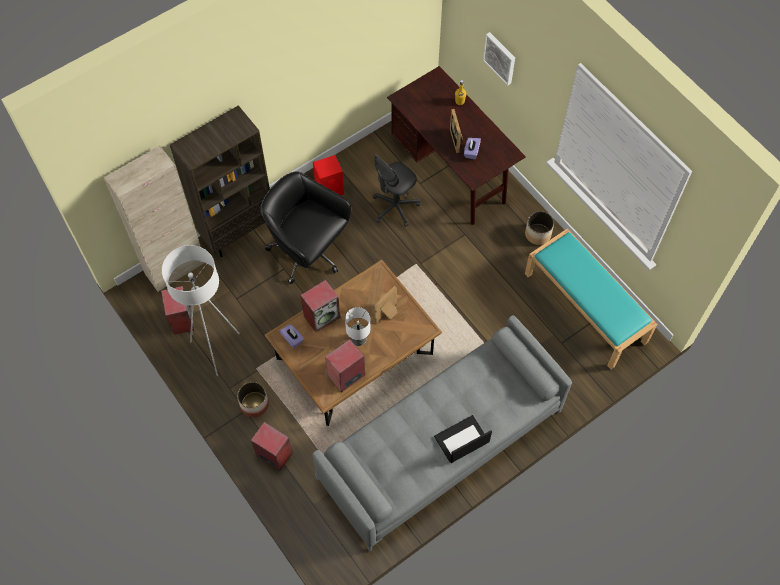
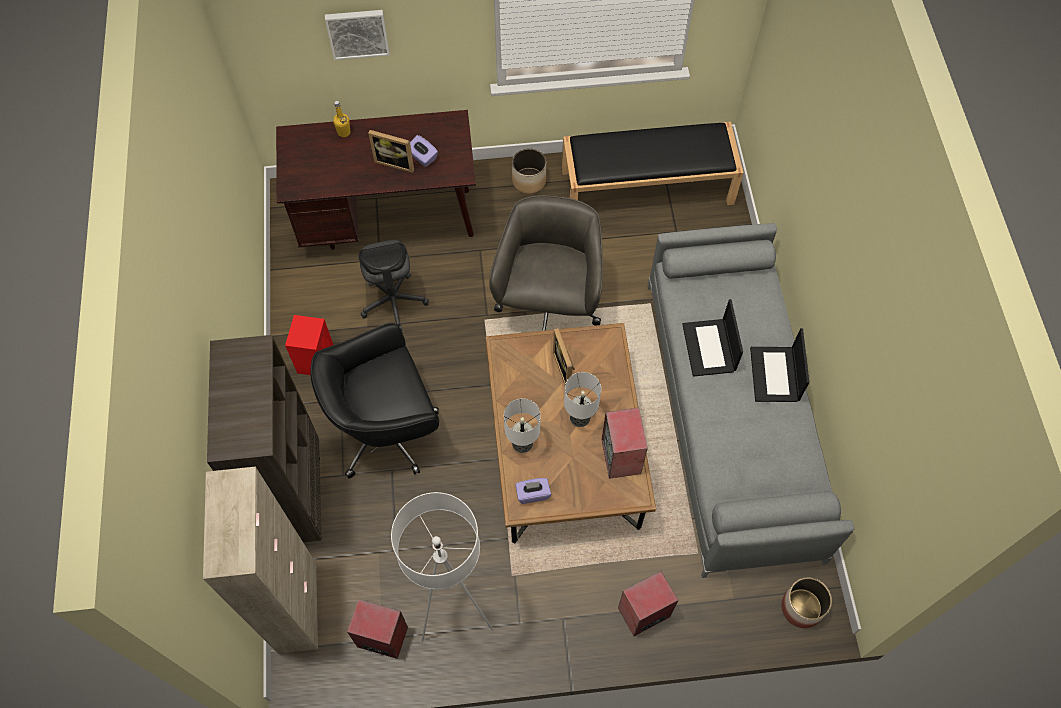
camera: 60 degrees left, 0 degrees up
planter [237,382,269,417] -> planter moved to [781,578,832,628]
speaker [300,280,340,333] -> table lamp [504,398,541,453]
turquoise bench [525,228,657,369] -> black bench [562,122,744,205]
none -> grey office chair [489,195,603,331]
none -> laptop [682,299,743,377]

